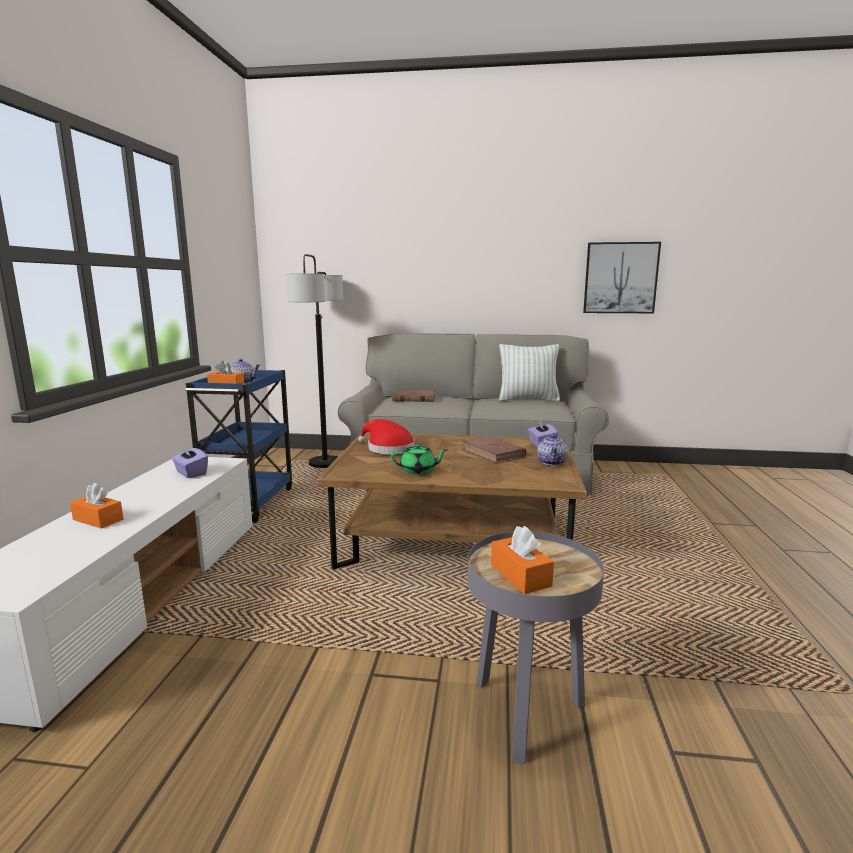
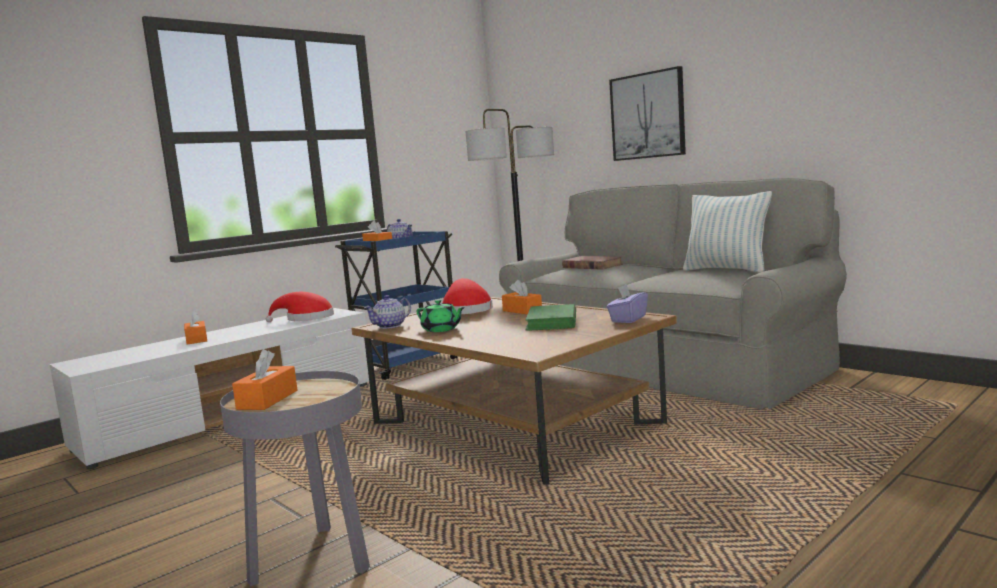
camera: 40 degrees right, 5 degrees down
purple tissue box [172,445,208,478] -> red hat [266,292,334,322]
brown book [462,436,527,463] -> green book [525,304,576,330]
teapot [537,434,568,466] -> teapot moved to [364,295,411,329]
picture [583,242,661,313] -> picture moved to [609,66,686,161]
none -> orange tissue box [502,280,542,314]

